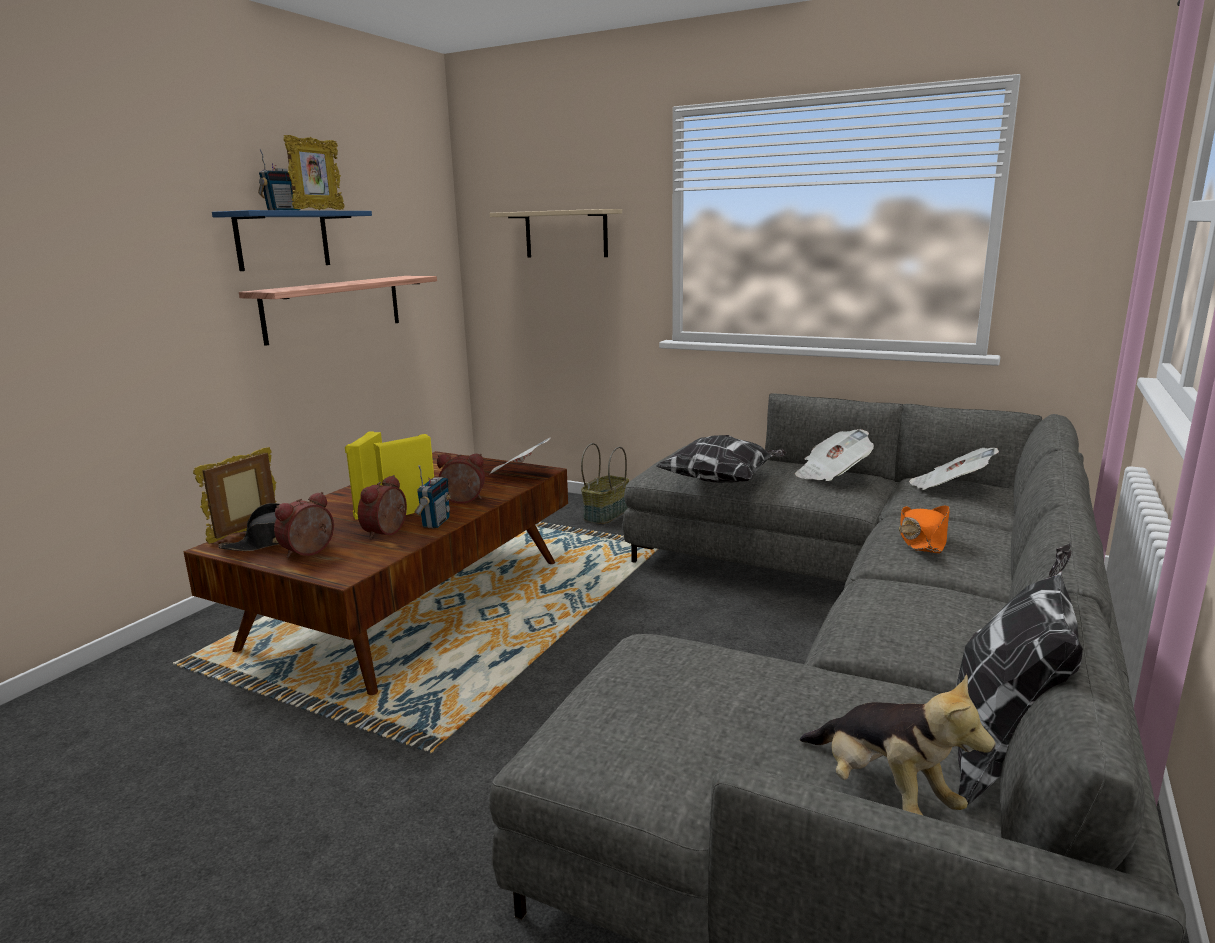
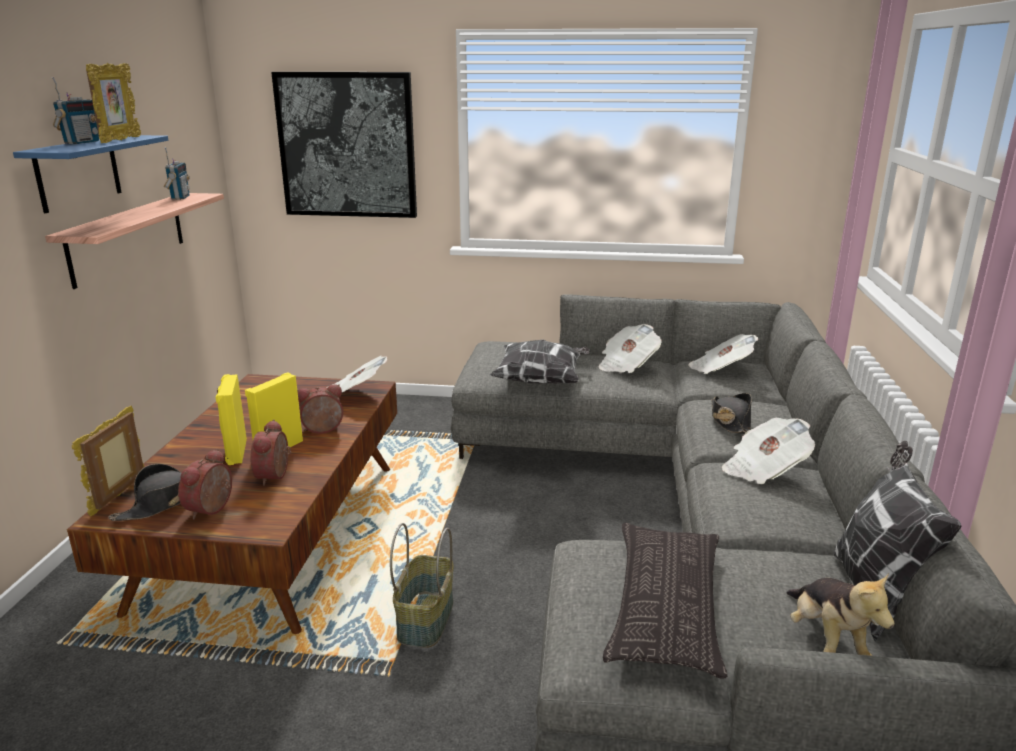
camera: 20 degrees left, 5 degrees up
radio [414,465,451,528] -> radio moved to [164,147,190,200]
beige shelf [490,209,622,258] -> picture [271,72,417,218]
basket [581,443,629,524] -> basket moved to [390,523,454,648]
plush toy [800,674,995,815] -> plush toy turned 45 degrees clockwise [787,573,895,656]
orange hat [899,505,950,553] -> black hat [712,393,752,434]
none -> pillow [603,523,727,679]
none -> newspaper [722,418,815,484]

